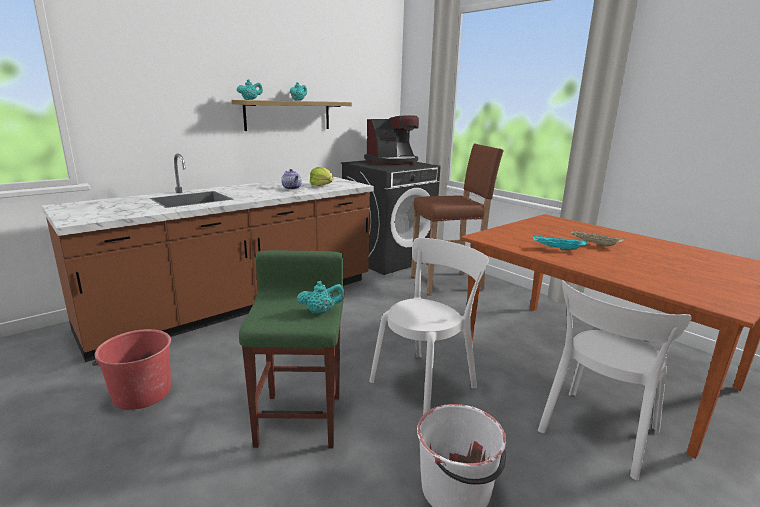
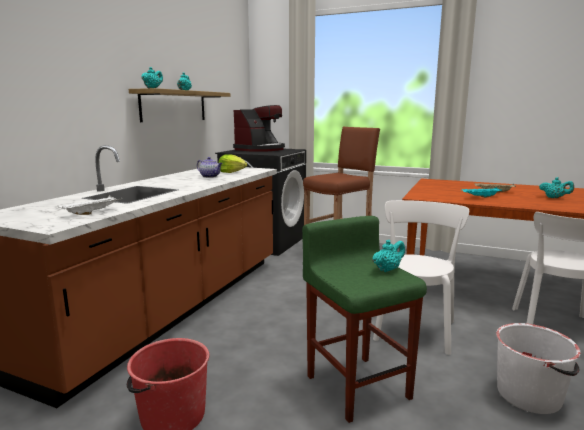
camera: 25 degrees left, 5 degrees down
none -> white tray [58,195,122,215]
none -> turquoise teapot [539,177,574,198]

